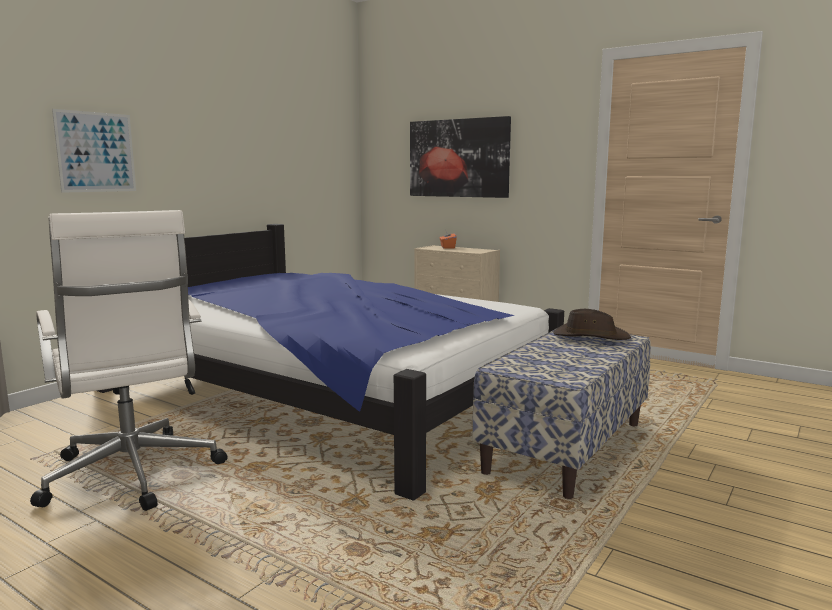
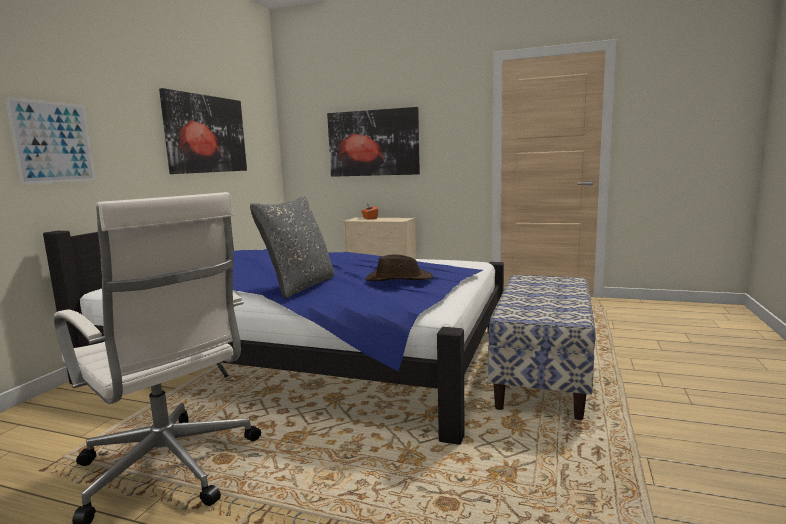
camera: 15 degrees left, 0 degrees up
brown hat [553,309,631,340] -> brown hat moved to [366,254,434,281]
none -> picture [159,88,247,174]
none -> grey pillow [250,196,334,299]

